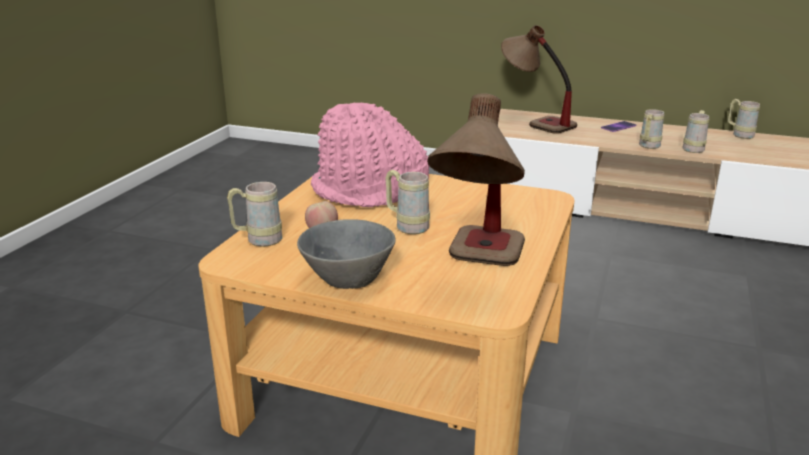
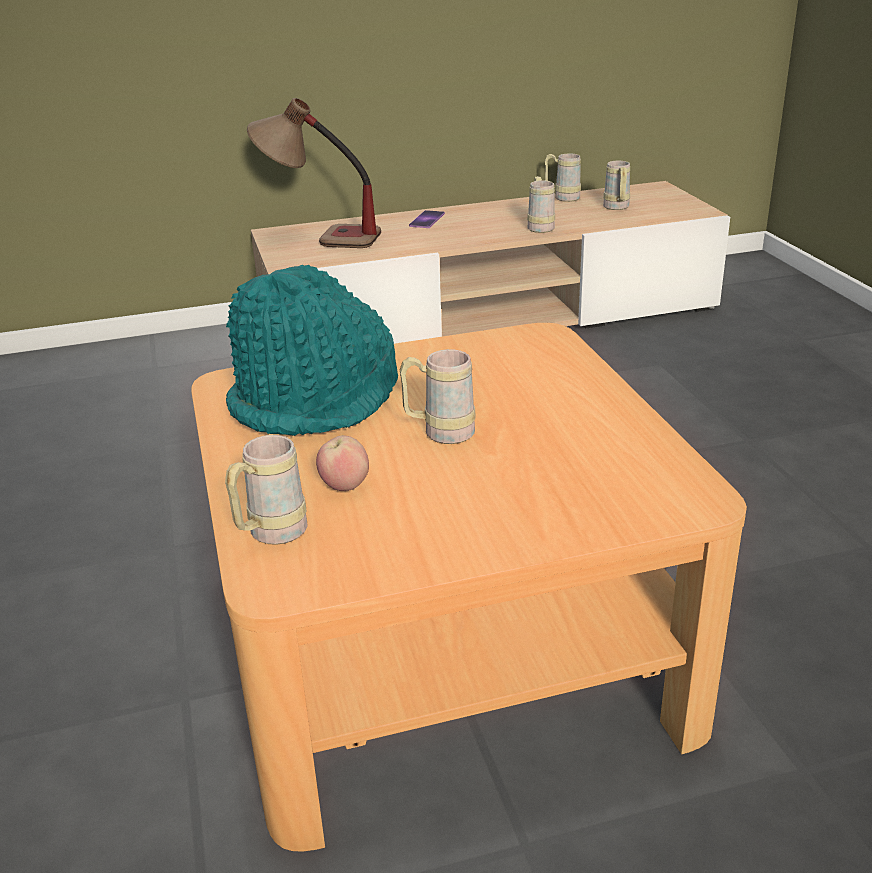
camera: 35 degrees left, 5 degrees up
grey bowl [297,219,396,289] -> none
pink hat [311,103,429,207] -> turquoise hat [226,265,398,436]
table lamp [427,93,525,266] -> none
beige mug [639,109,664,149] -> beige mug moved to [603,161,630,210]

